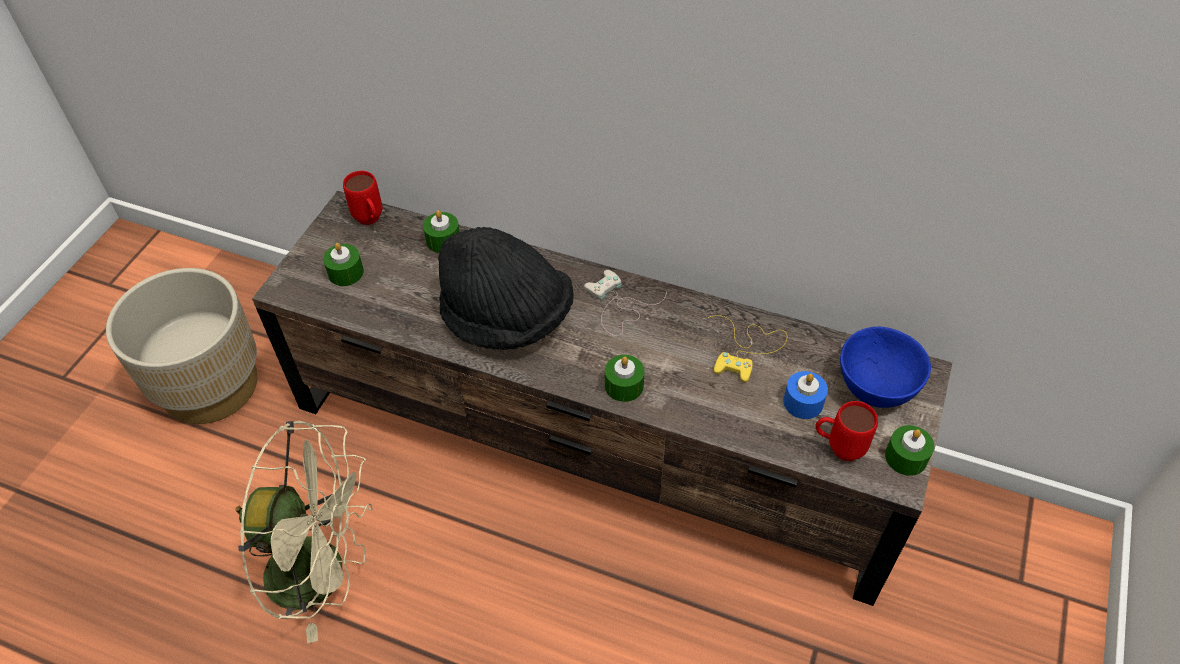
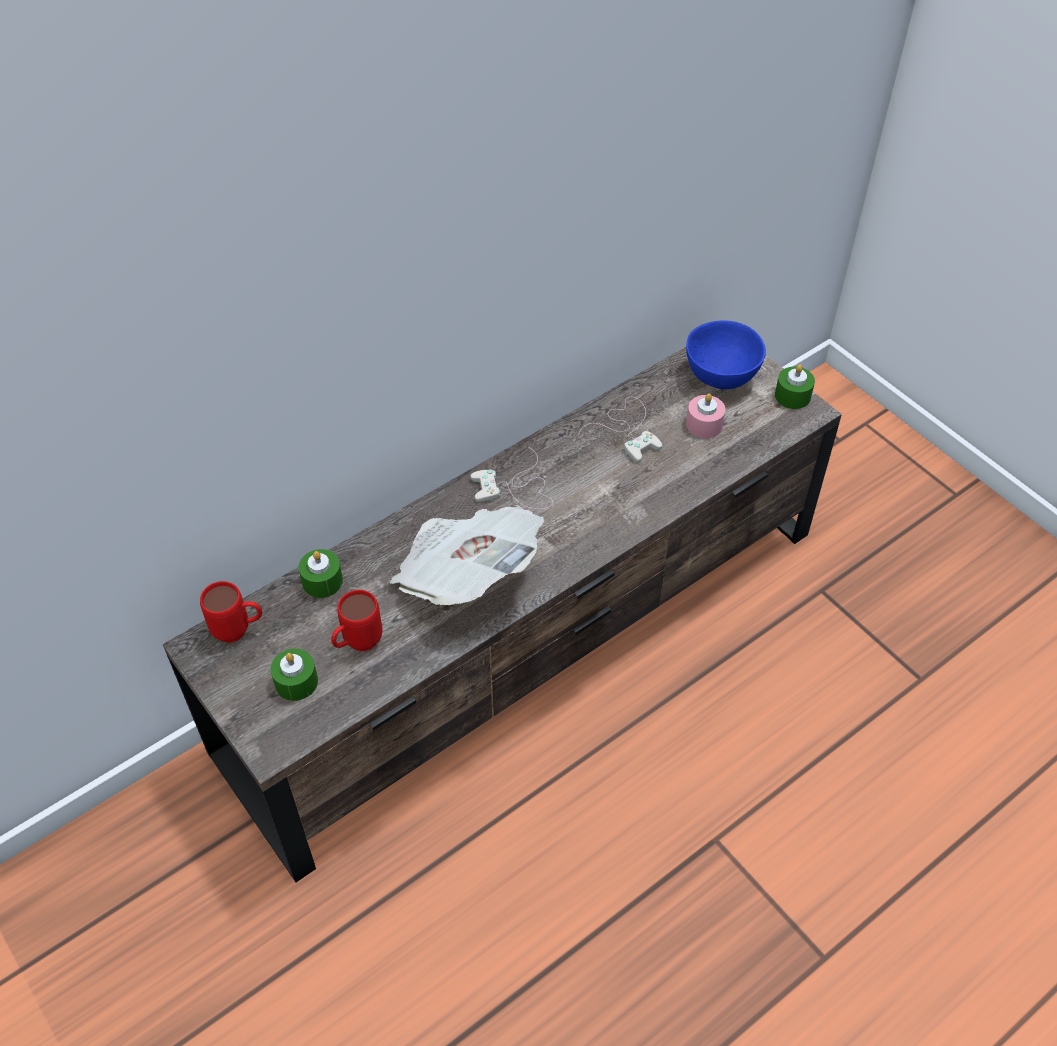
camera: 60 degrees left, 0 degrees up
beige planter [106,268,258,424] -> none
beige fan [235,421,373,644] -> none
black hat [438,227,574,350] -> newspaper [389,505,544,605]
green candle [605,355,644,402] -> none
yellow game controller [708,315,787,383] -> white game controller [579,397,663,462]
blue candle [783,371,828,419] -> pink candle [686,393,726,438]
red mug [815,401,878,461] -> red mug moved to [331,590,382,651]

